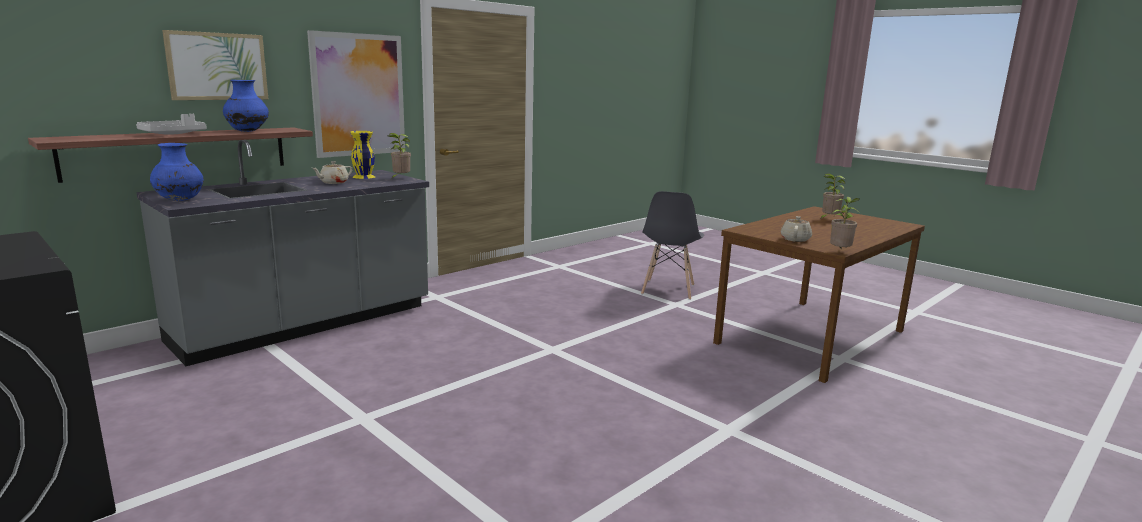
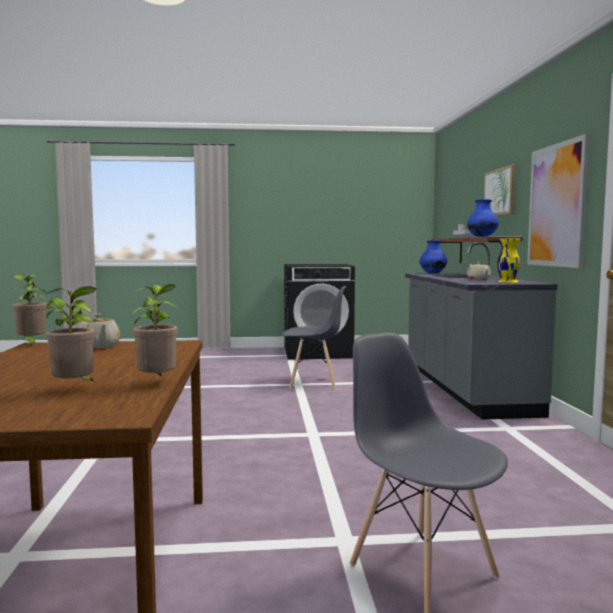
camera: 130 degrees right, 10 degrees down
potted plant [388,133,411,179] -> potted plant moved to [131,284,179,377]
none -> grey chair [282,286,346,389]

